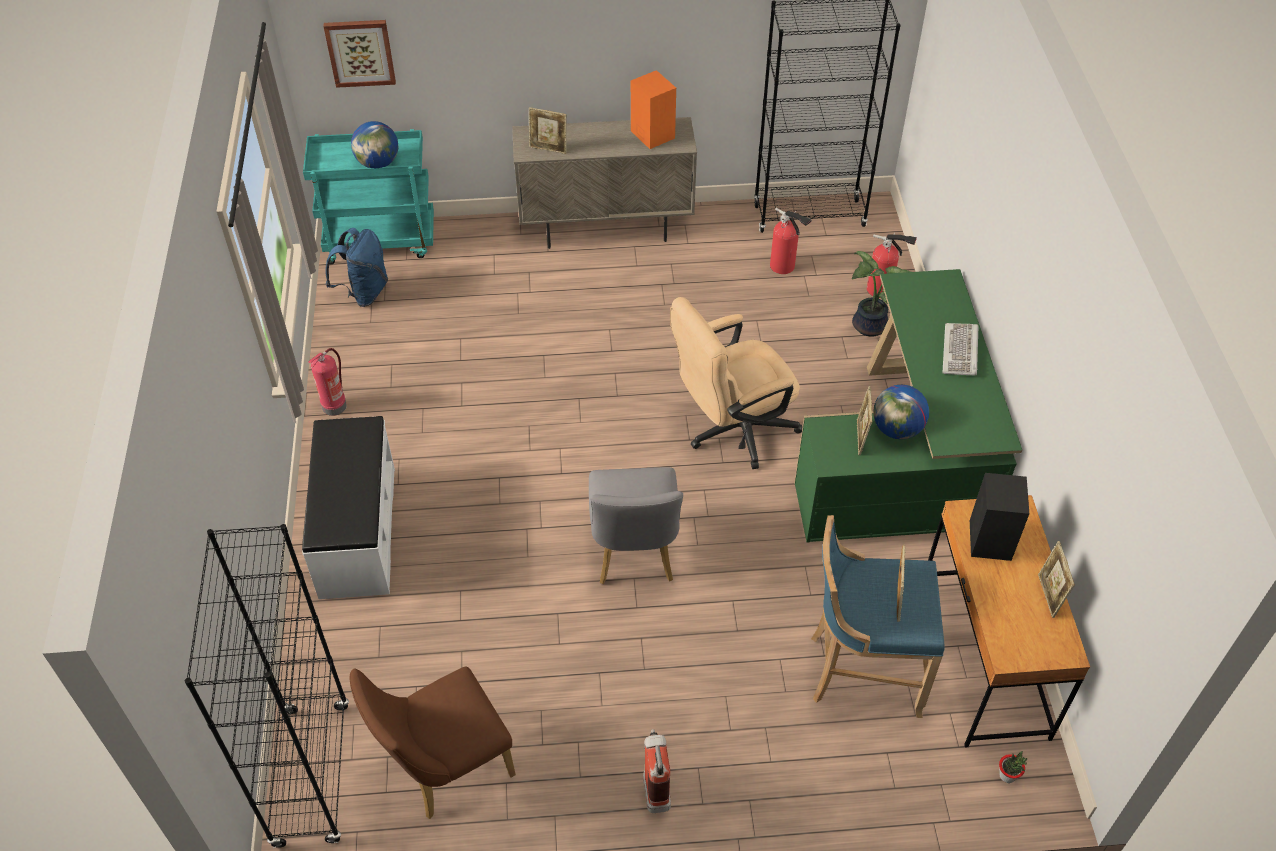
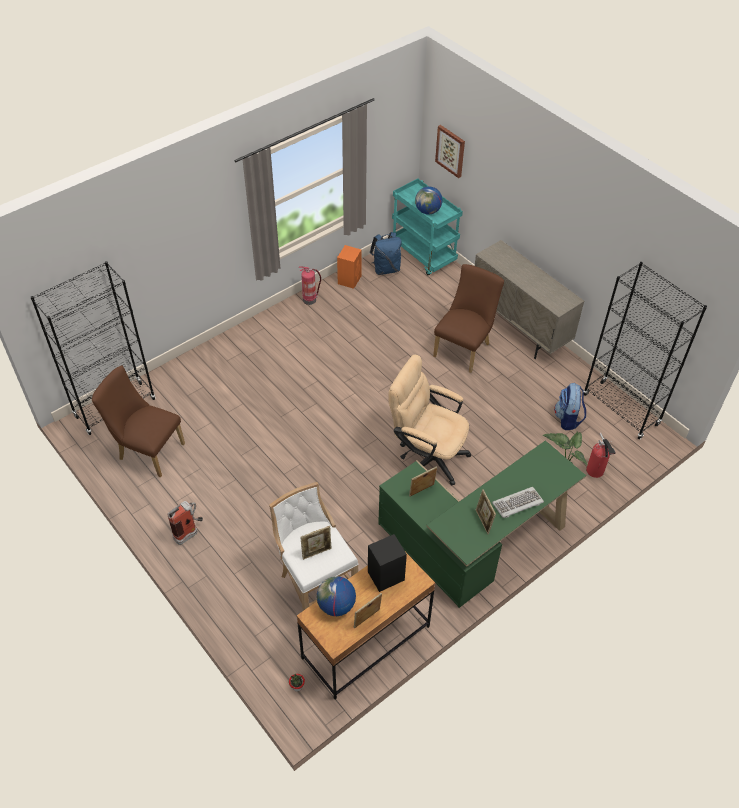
camera: 55 degrees right, 0 degrees up
white bench [302,416,395,599] -> none
picture frame [529,107,567,154] -> picture frame moved to [476,489,496,534]
grey chair [589,467,683,584] -> none
orange speaker [631,70,676,149] -> orange speaker moved to [337,245,362,289]
fire extinguisher [770,208,812,274] -> backpack [554,383,586,430]
blue stool [811,515,945,718] -> white stool [269,482,358,611]
globe [873,385,929,439] -> globe moved to [317,576,356,616]
none -> brown chair [433,264,504,373]

